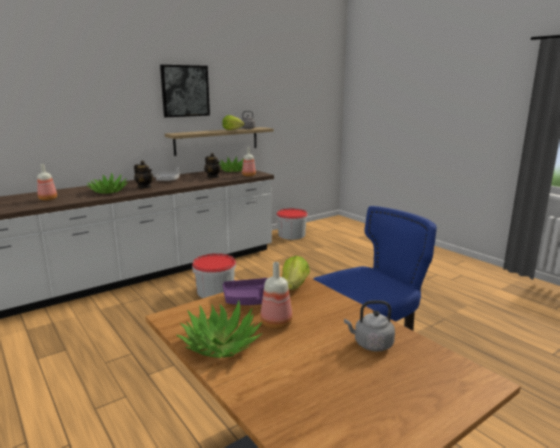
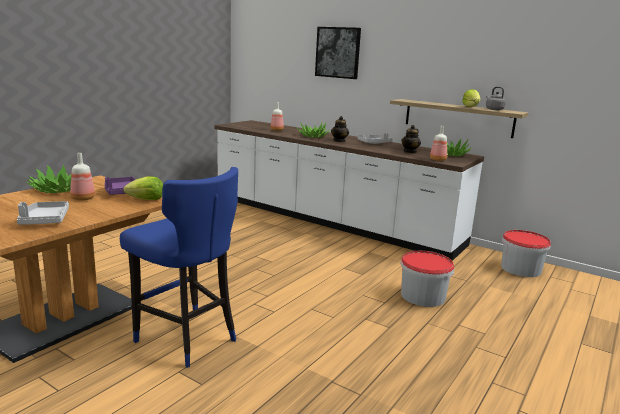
camera: 70 degrees right, 0 degrees up
picture [160,65,210,117] -> picture moved to [315,27,361,79]
bucket [192,253,236,298] -> bucket moved to [401,251,454,307]
grey kettle [344,300,395,352] -> grey tray [17,201,69,225]

